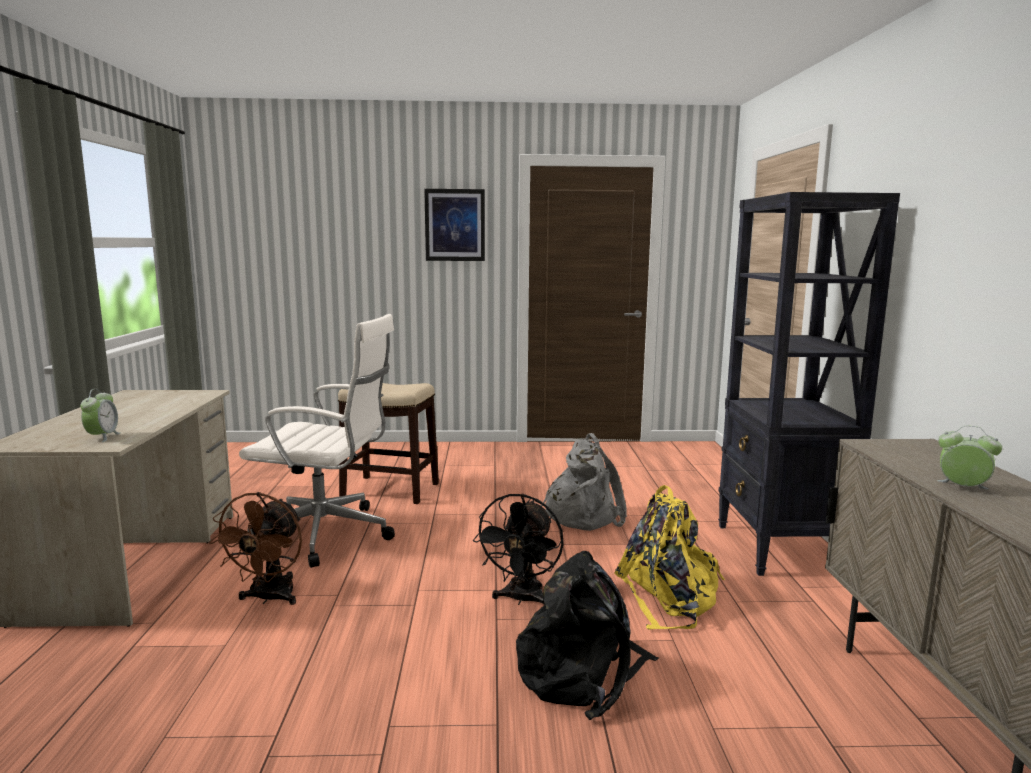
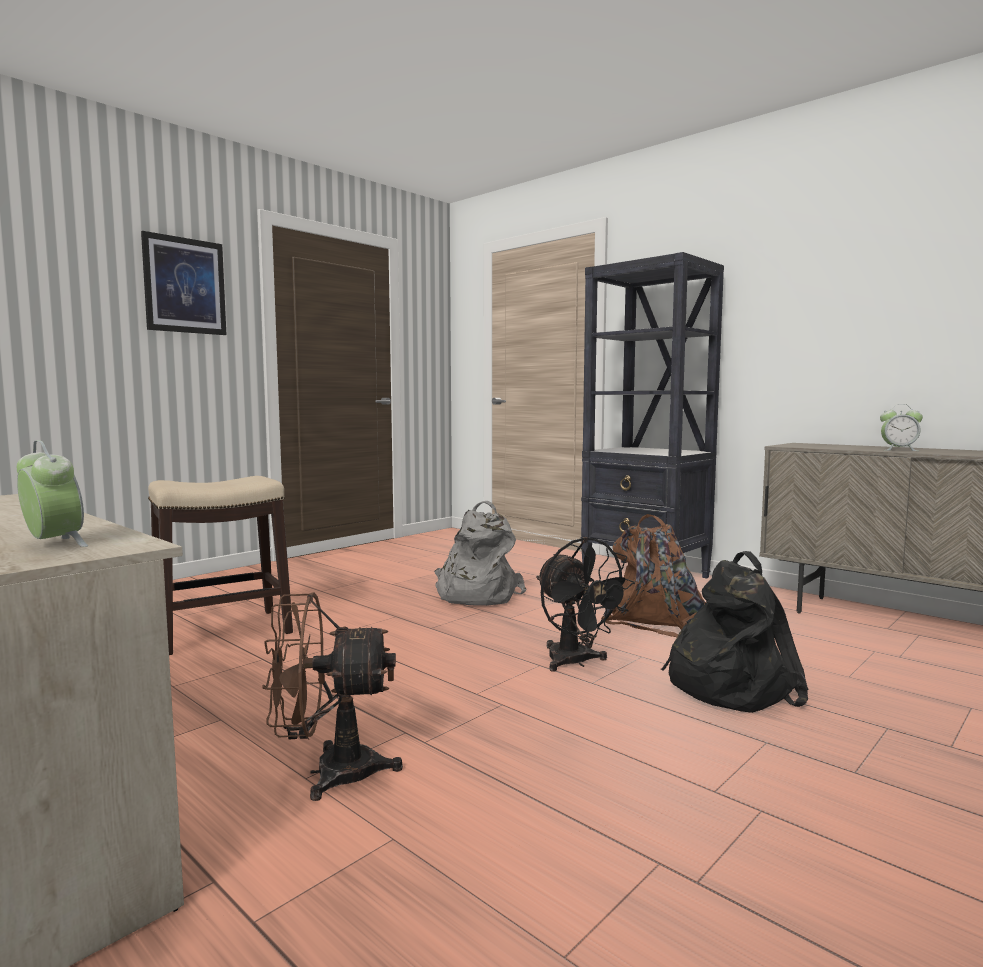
camera: 45 degrees left, 5 degrees down
brown fan [209,492,302,605] -> brown fan turned 120 degrees clockwise [262,592,403,801]
white office chair [239,314,395,568] -> none
yellow backpack [615,485,725,630] -> brown backpack [601,514,707,637]
alarm clock [937,426,1003,489] -> alarm clock turned 150 degrees counterclockwise [880,404,923,451]

